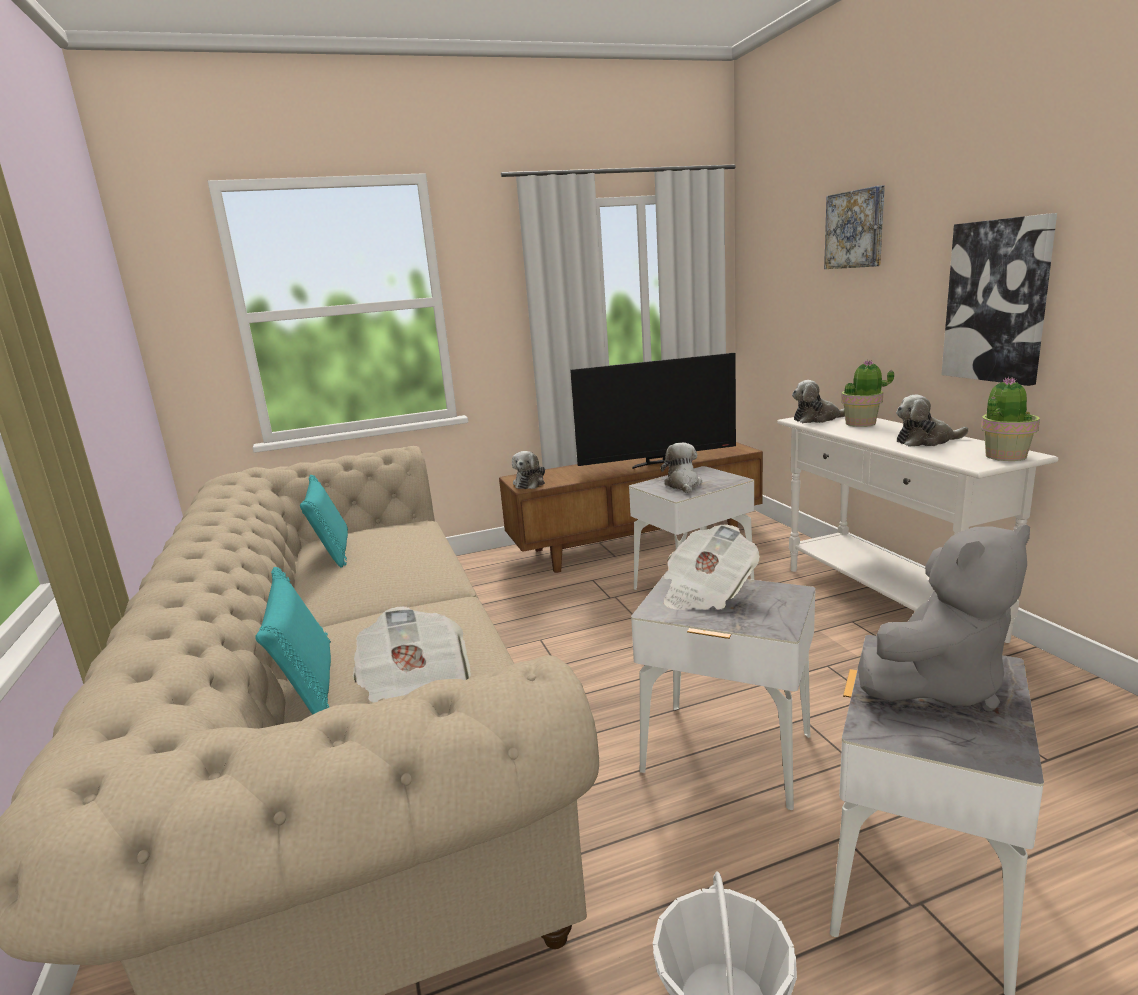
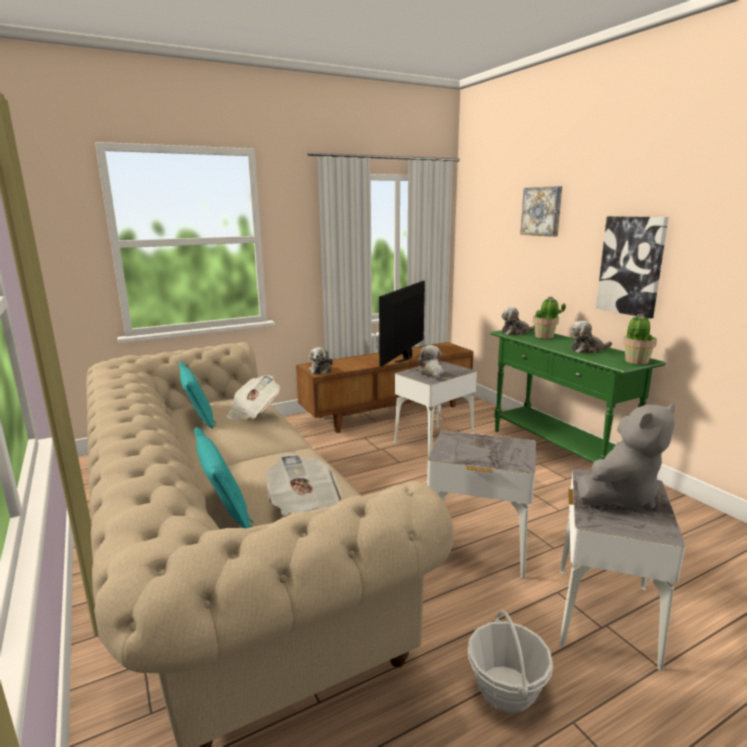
camera: 10 degrees left, 0 degrees up
television [570,353,736,469] -> television turned 135 degrees clockwise [379,281,425,367]
newspaper [664,524,760,610] -> newspaper moved to [226,375,280,419]
white console table [777,417,1058,643] -> green console table [490,330,666,463]

